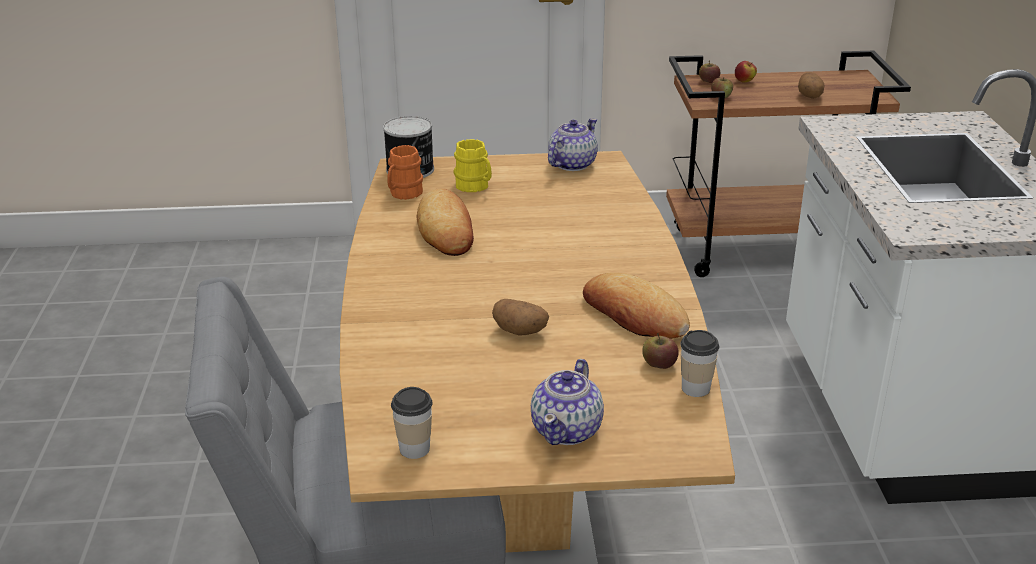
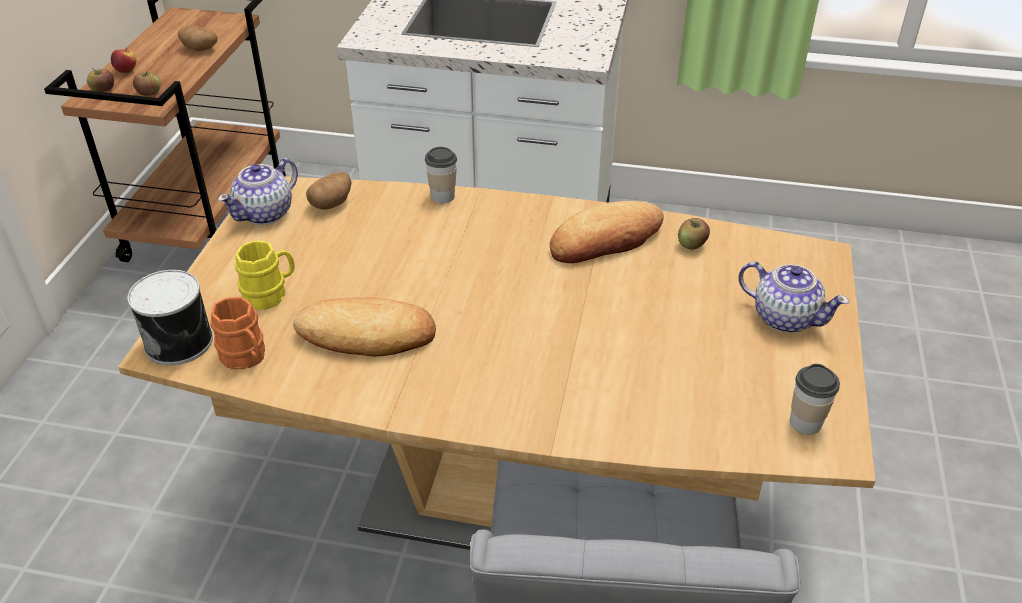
camera: 75 degrees left, 10 degrees up
potato [492,299,549,335] -> potato moved to [306,172,352,210]
teapot [548,118,598,171] -> teapot turned 105 degrees counterclockwise [218,158,298,225]
cup [680,330,719,397] -> cup moved to [425,147,457,203]

